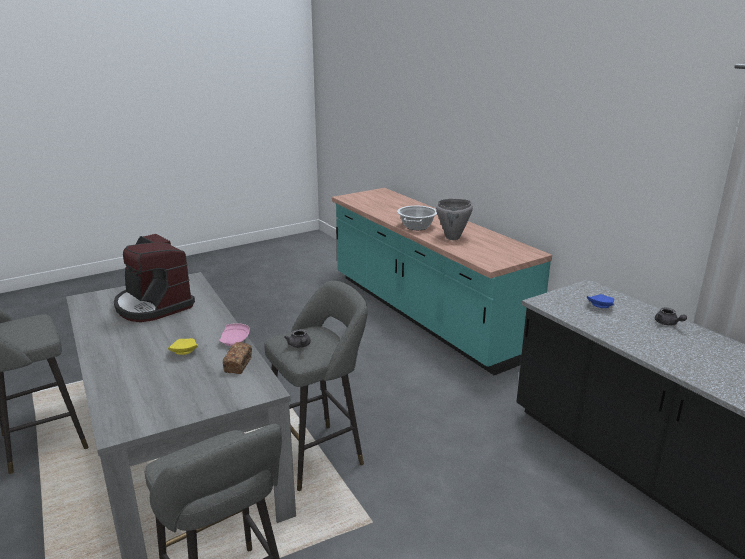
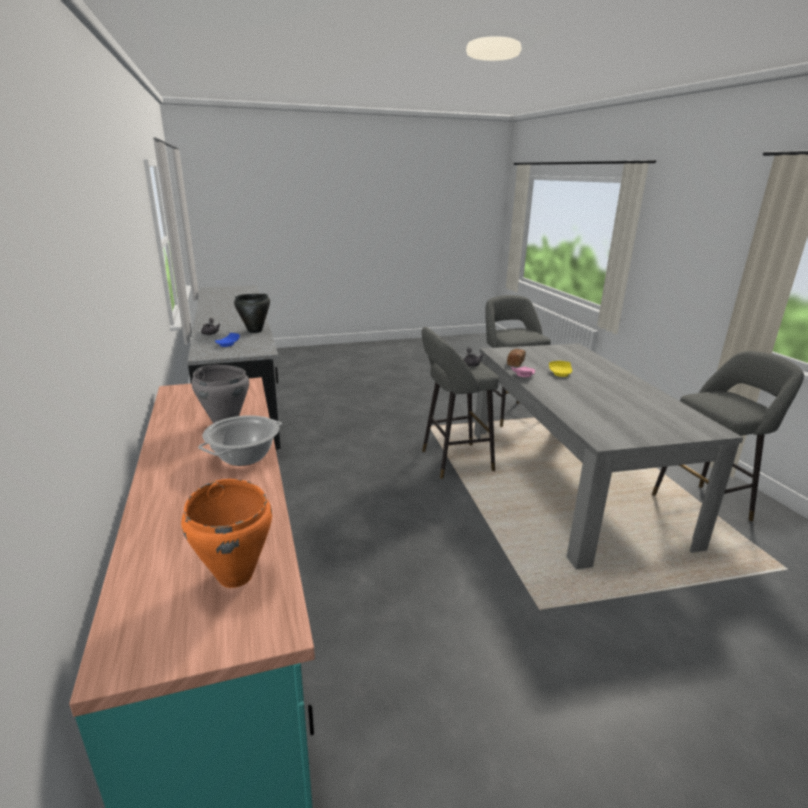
camera: 165 degrees left, 0 degrees up
coffee machine [114,234,195,322] -> none
none -> orange cooking pot [181,479,272,588]
none -> black cooking pot [234,294,270,333]

